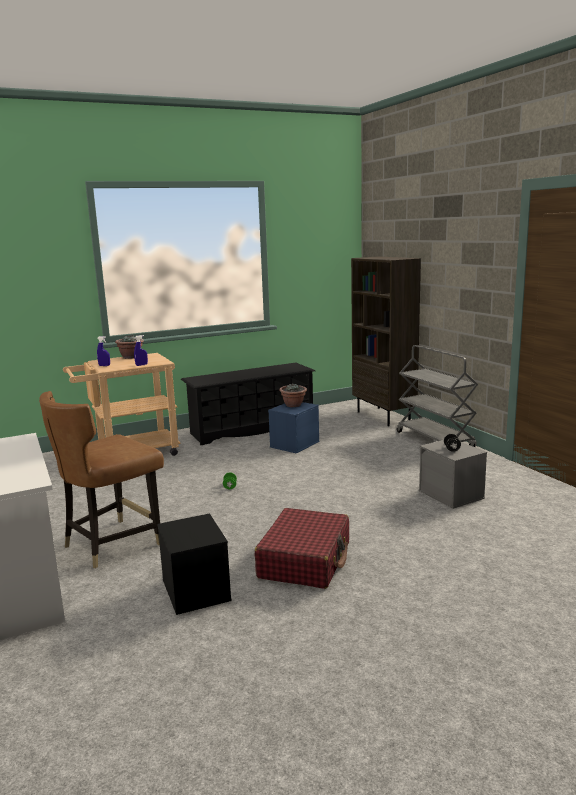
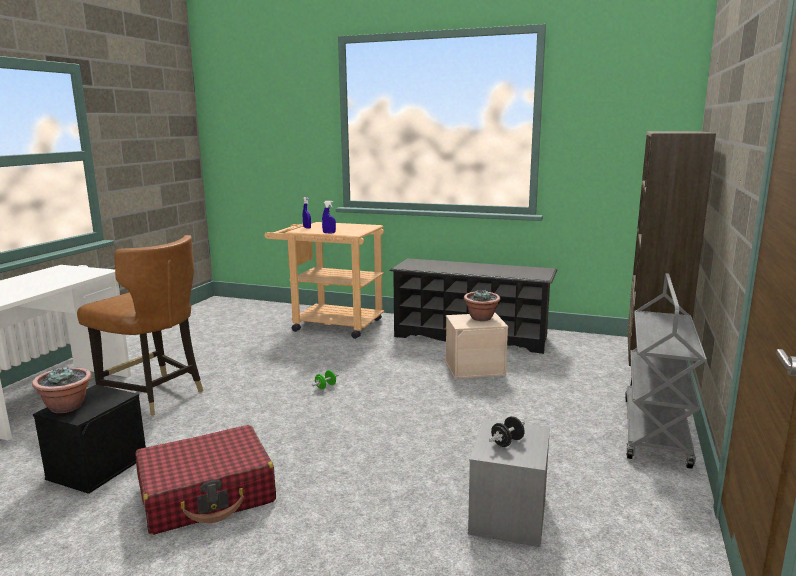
camera: 45 degrees right, 0 degrees up
brown chair [39,391,164,568] -> brown chair turned 150 degrees counterclockwise [77,235,203,416]
potted plant [115,335,144,359] -> potted plant moved to [32,367,91,413]
blue storage box [268,402,320,454] -> beige storage box [445,313,508,379]

